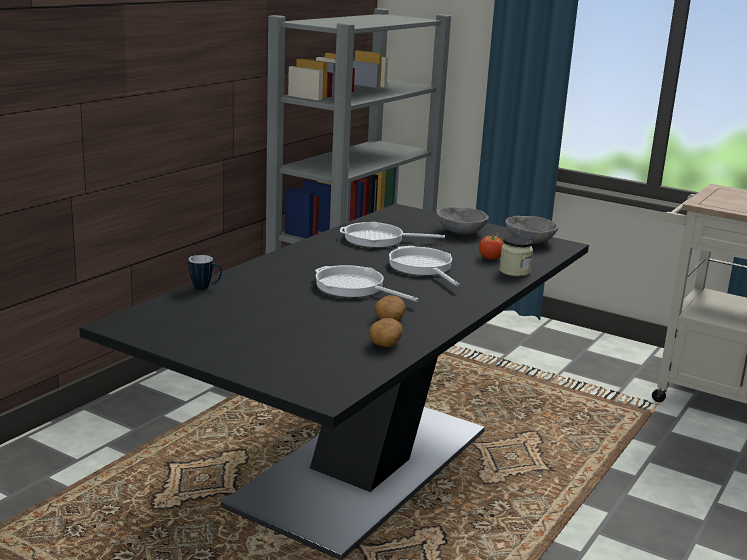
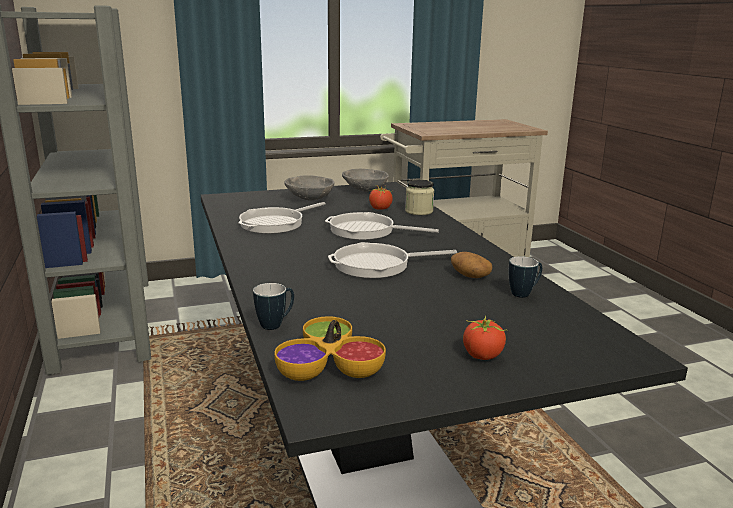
camera: 50 degrees left, 0 degrees up
potato [369,318,403,347] -> mug [509,256,542,298]
none -> bowl [274,316,386,381]
none -> tomato [463,316,506,360]

